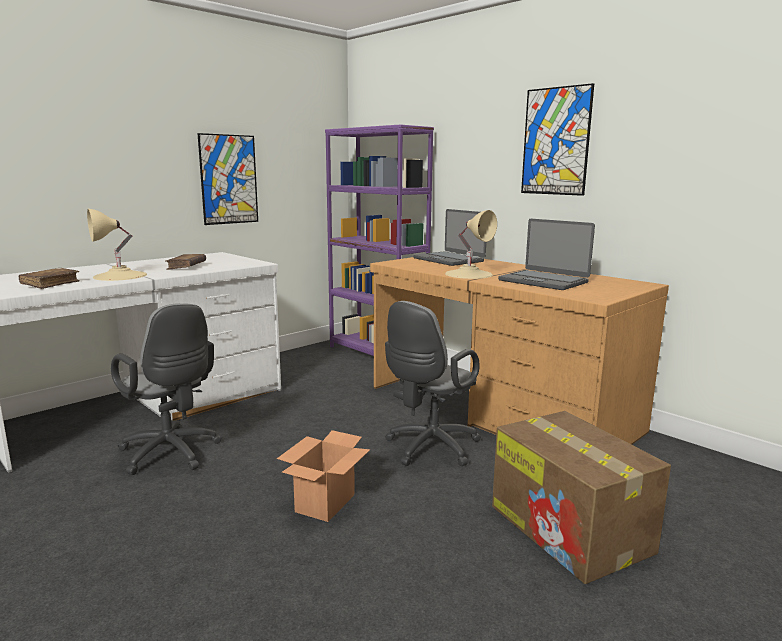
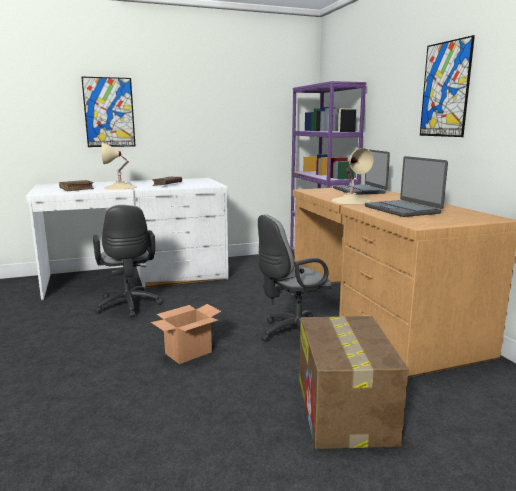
camera: 25 degrees right, 0 degrees up
picture [197,133,258,225] -> picture moved to [81,77,136,147]

